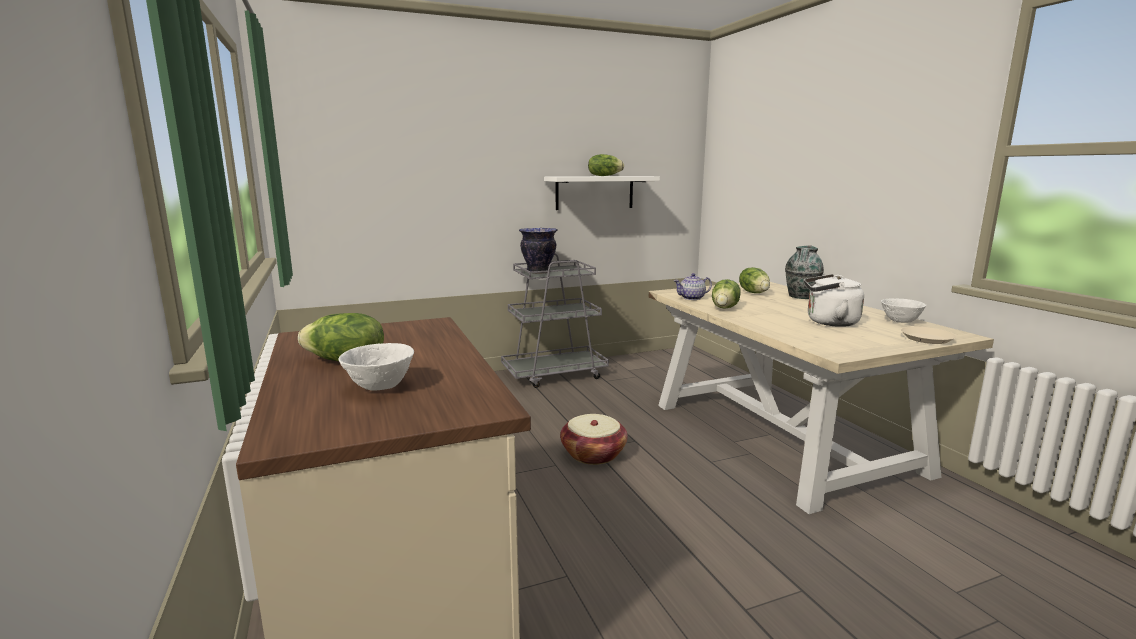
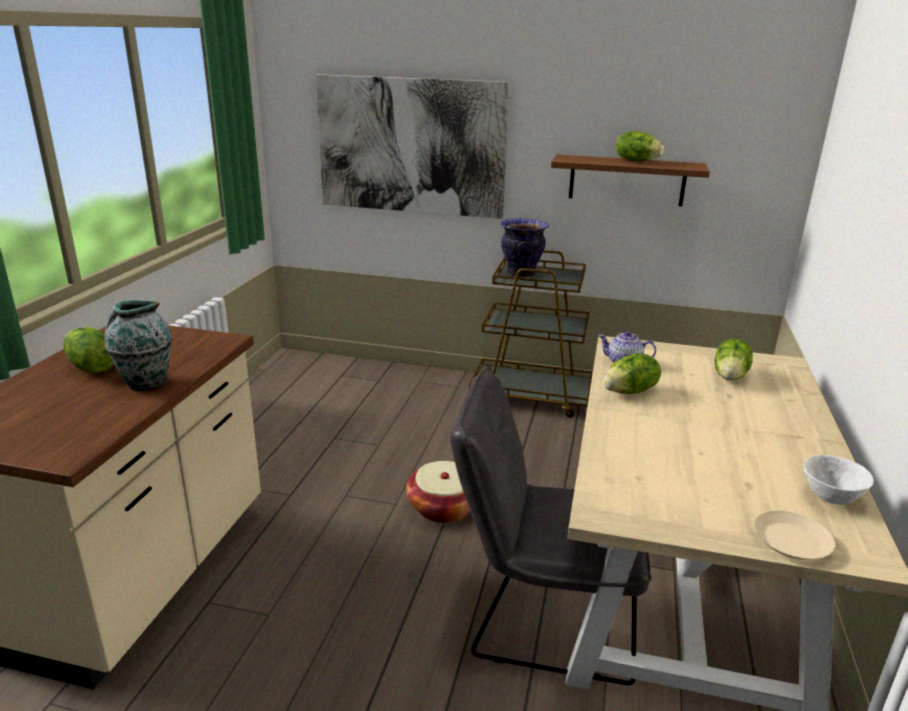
camera: 35 degrees right, 10 degrees up
white bowl [338,343,414,391] -> none
grey cart [501,253,609,388] -> brown cart [469,250,593,418]
white shelf [544,176,660,210] -> brown shelf [551,154,710,206]
vase [785,246,824,299] -> vase moved to [104,300,172,391]
white kettle [804,274,864,327] -> none
none -> picture [316,74,510,219]
none -> grey chair [450,368,652,685]

